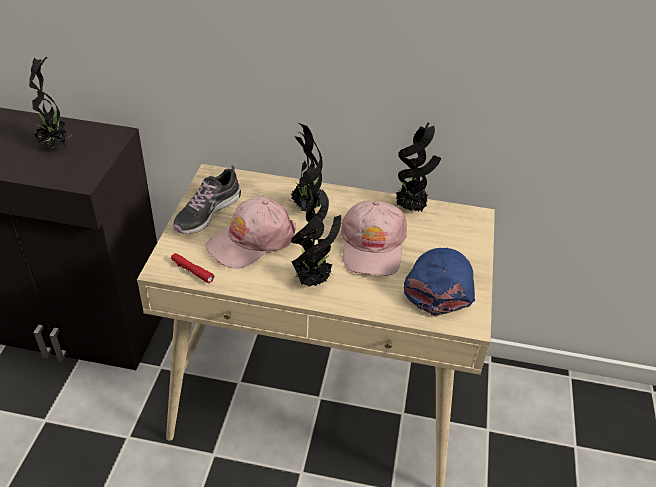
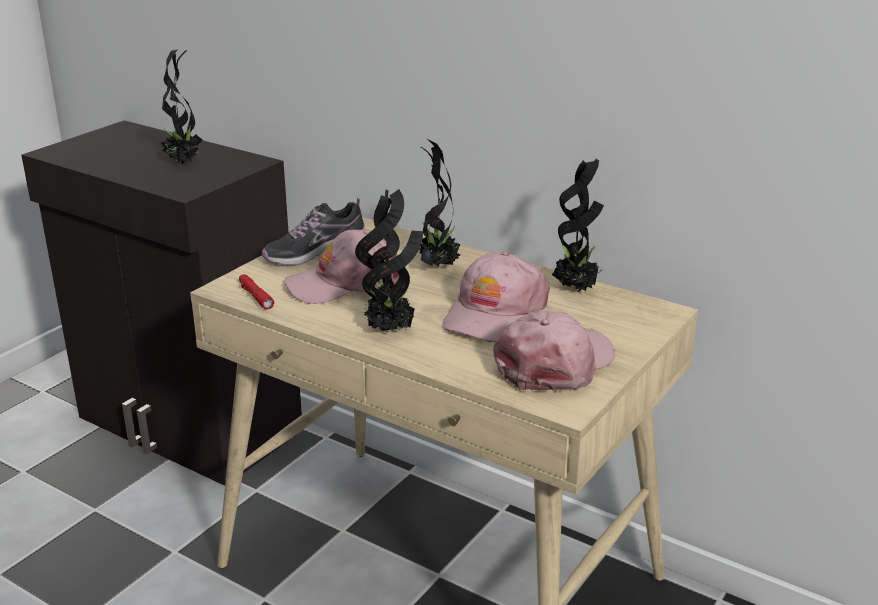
camera: 25 degrees right, 15 degrees down
blue cap [404,248,475,317] -> pink cap [493,310,615,391]

